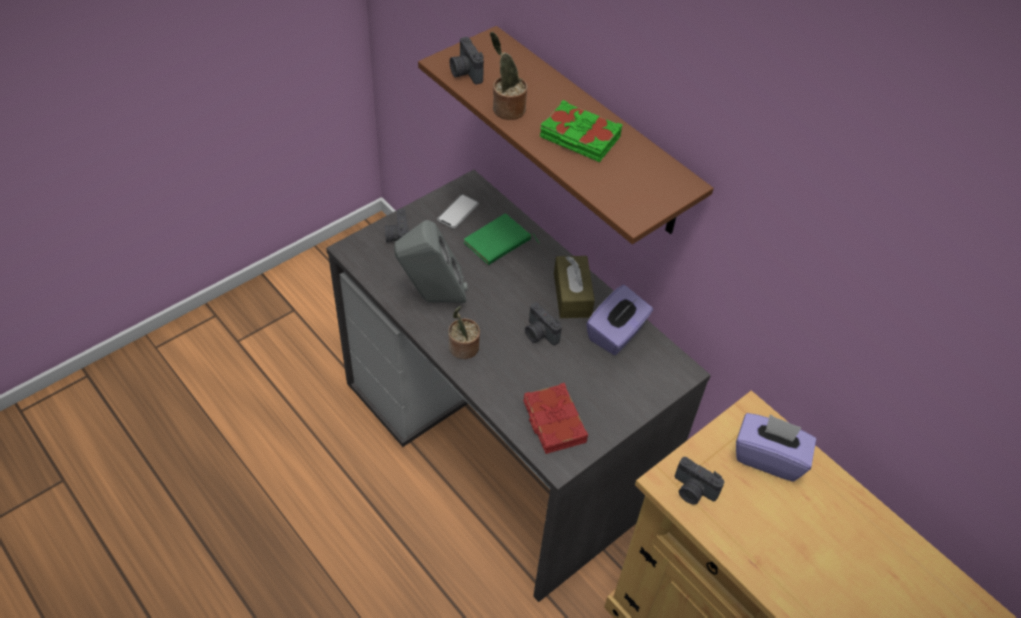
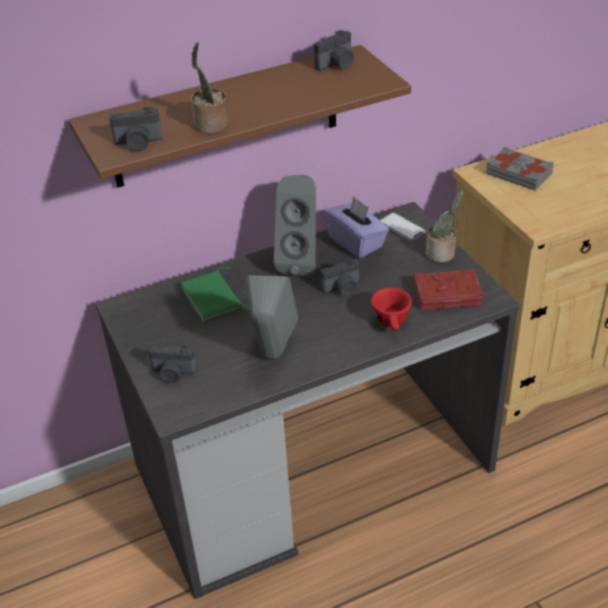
camera: 70 degrees left, 10 degrees down
phone [437,194,479,229] -> phone moved to [380,212,426,240]
potted plant [448,306,480,359] -> potted plant moved to [426,190,463,262]
green book [540,100,622,162] -> none
brown tissue box [554,256,595,318] -> grey speaker [274,175,316,276]
camera [675,457,725,505] -> camera moved to [314,30,354,71]
purple tissue box [736,413,816,481] -> grey book [486,146,554,191]
none -> red cup [371,288,412,331]

